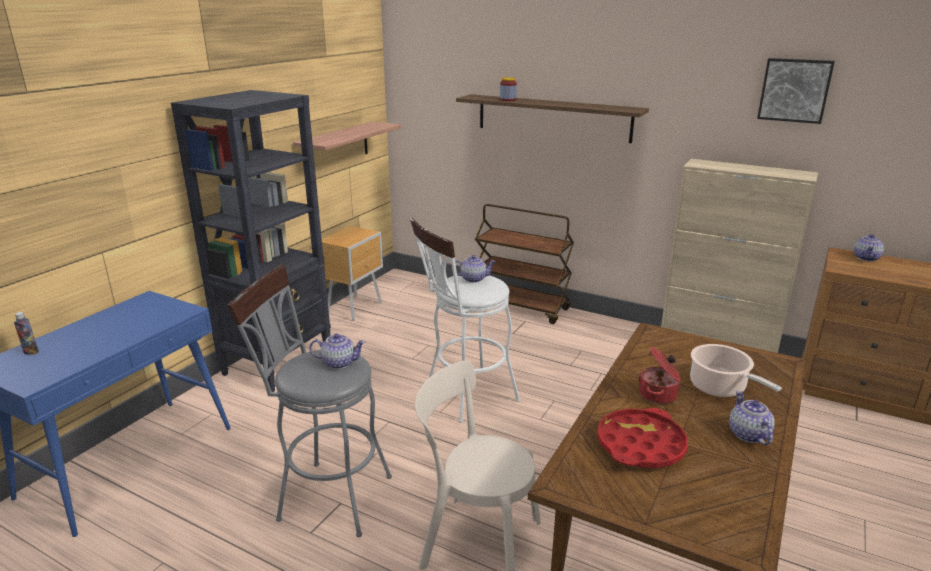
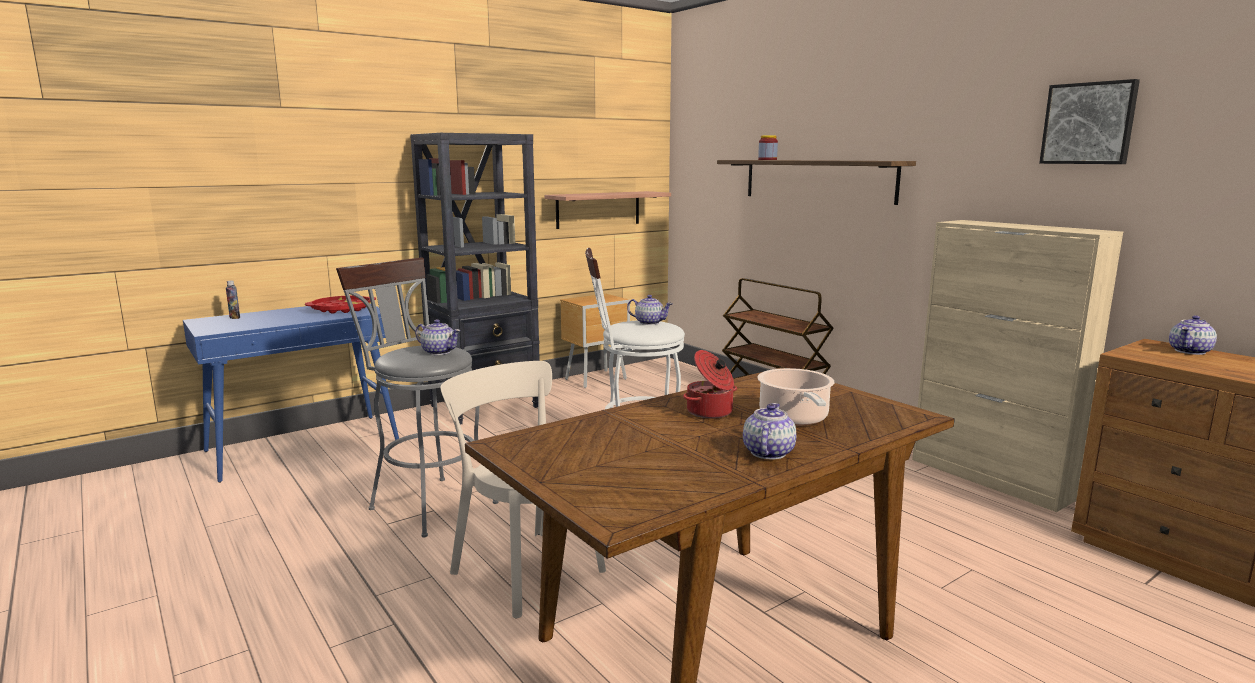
camera: 25 degrees right, 10 degrees down
red tray [597,408,688,468] -> red tray moved to [305,296,376,313]

